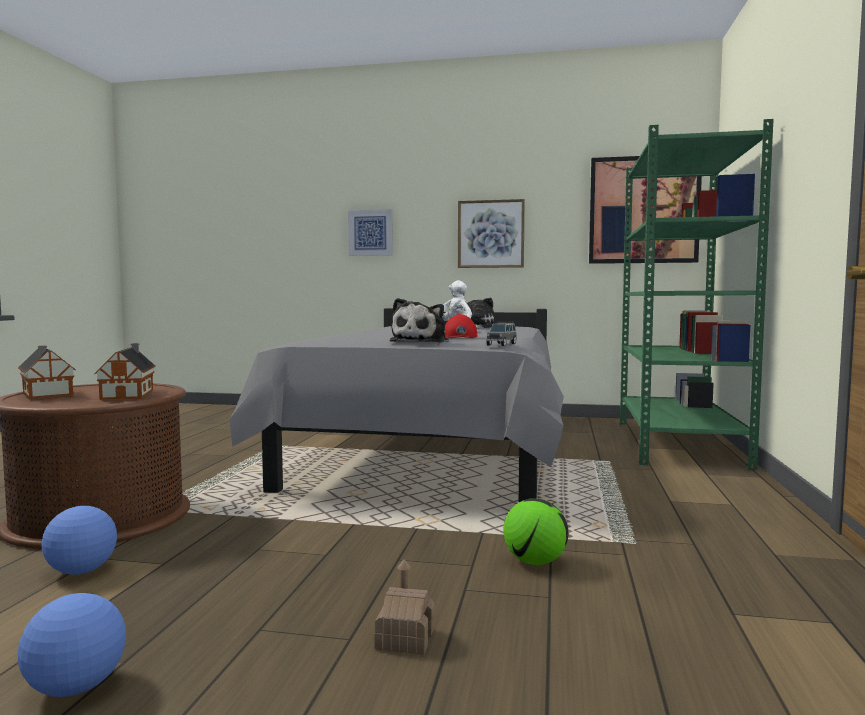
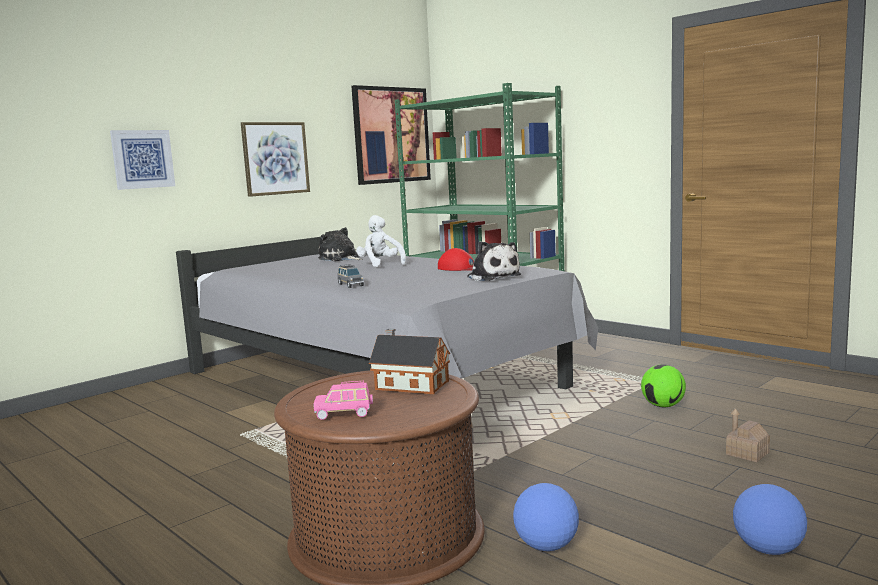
camera: 55 degrees left, 5 degrees up
toy house [18,345,76,399] -> pink toy car [313,381,373,420]
grey toy car [486,321,517,346] -> grey toy car moved to [338,264,364,288]

